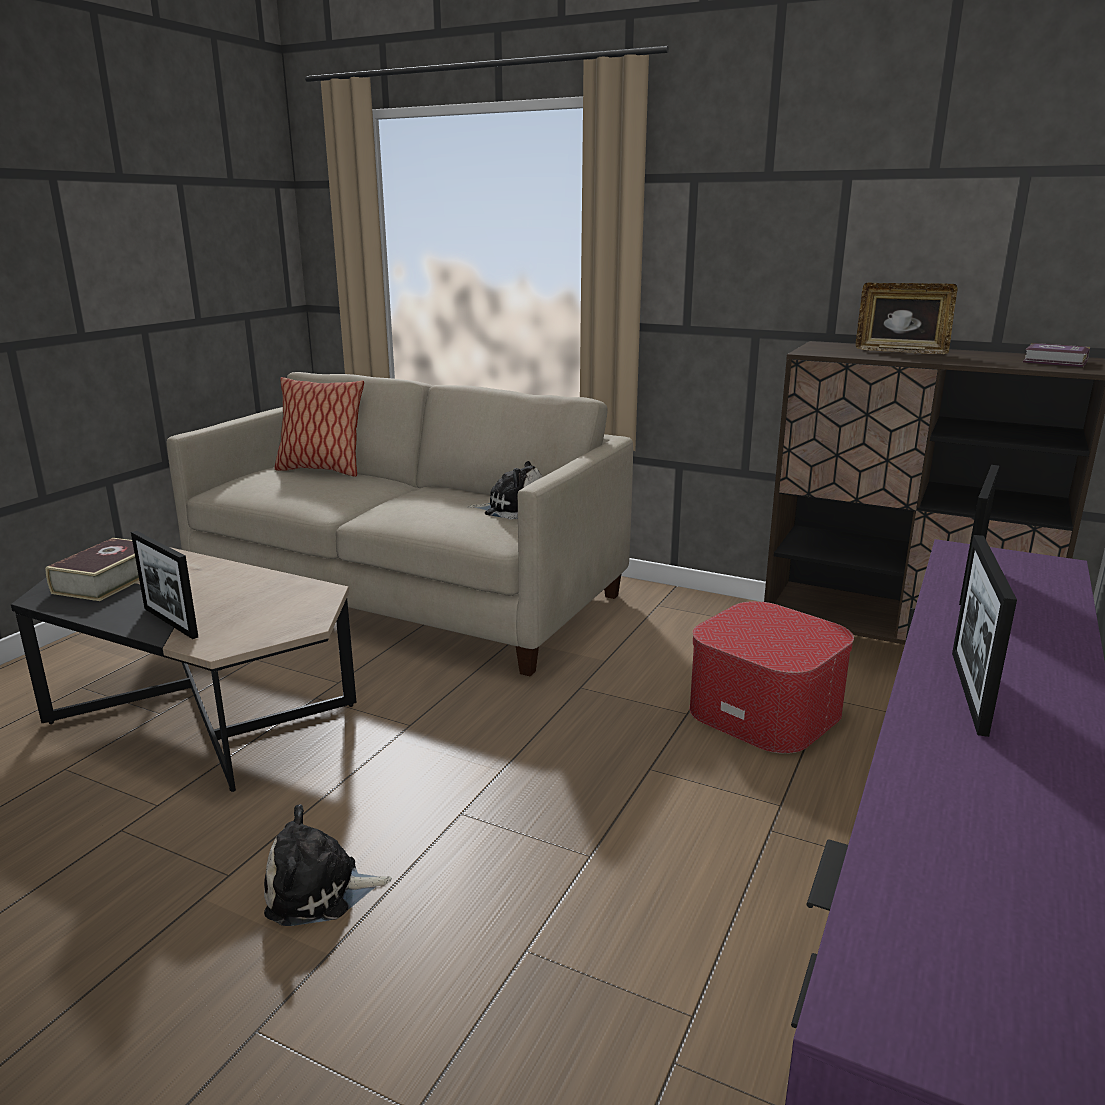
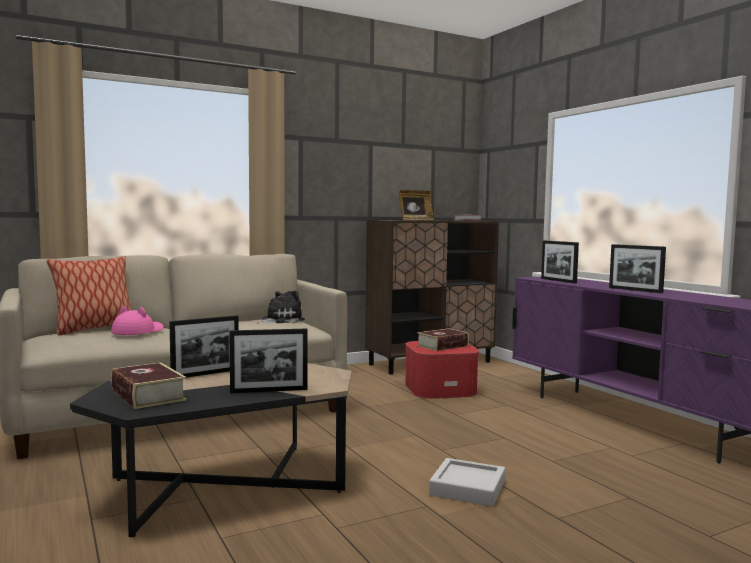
camera: 55 degrees left, 15 degrees down
plush toy [264,804,392,926] -> grey tray [429,458,505,507]
none -> pink hat [111,306,164,335]
none -> picture frame [169,315,239,378]
none -> book [417,328,469,351]

